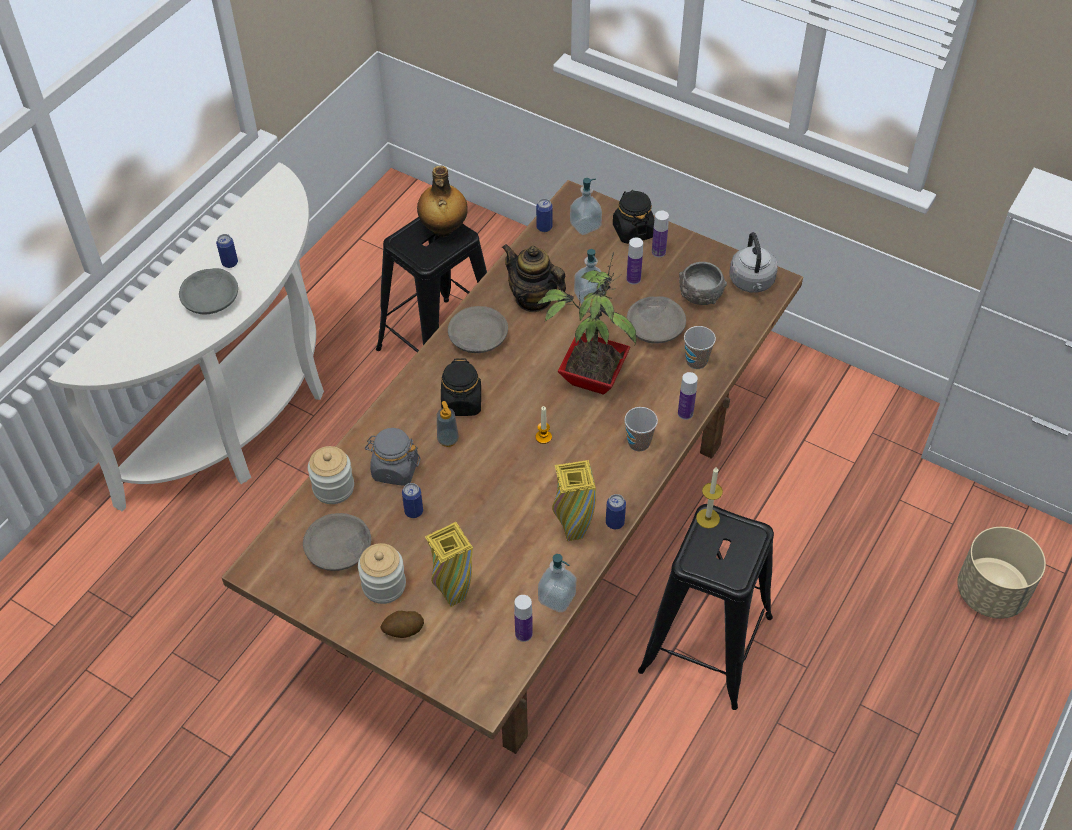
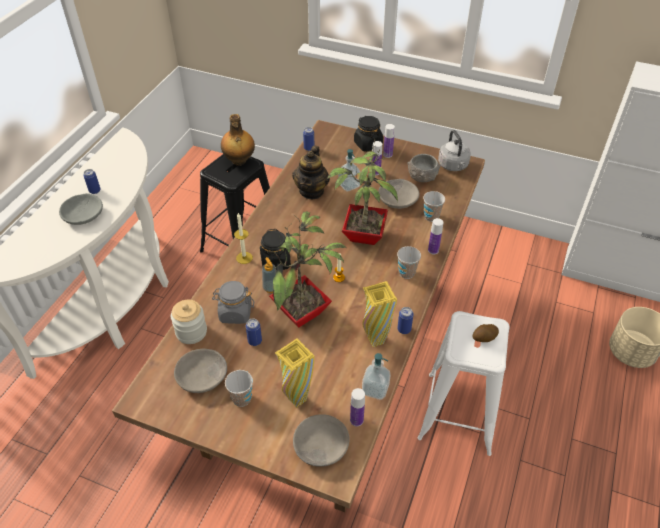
camera: 10 degrees left, 5 degrees down
jar [358,543,406,604] -> cup [225,370,253,407]
potato [380,611,424,638] -> potato moved to [473,324,499,342]
grey bowl [448,306,508,353] -> grey bowl moved to [293,414,350,467]
teapot [502,244,566,312] -> teapot turned 105 degrees counterclockwise [292,146,330,199]
soap dispenser [570,178,602,235] -> none
black stool [638,504,774,710] -> white stool [417,311,510,456]
candle [696,467,723,528] -> candle moved to [234,213,253,264]
none -> potted plant [266,211,346,328]

